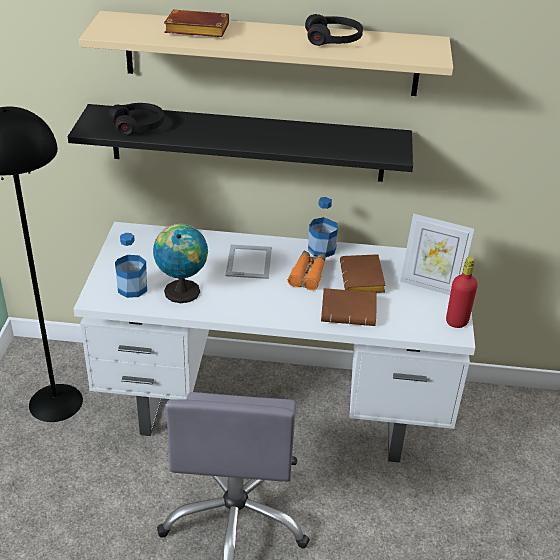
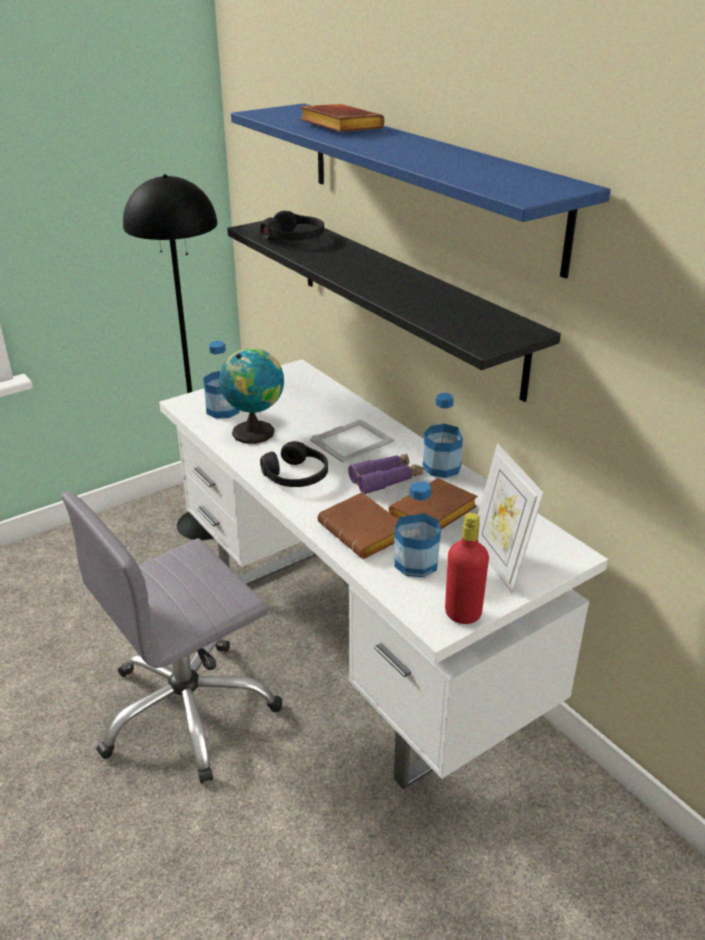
camera: 50 degrees right, 5 degrees down
beige shelf [79,11,453,96] -> blue shelf [231,103,611,279]
orange binoculars [288,251,326,290] -> purple binoculars [348,454,423,495]
black headphones [305,14,363,46] -> black headphones moved to [260,441,328,487]
none -> bottle [394,481,441,577]

